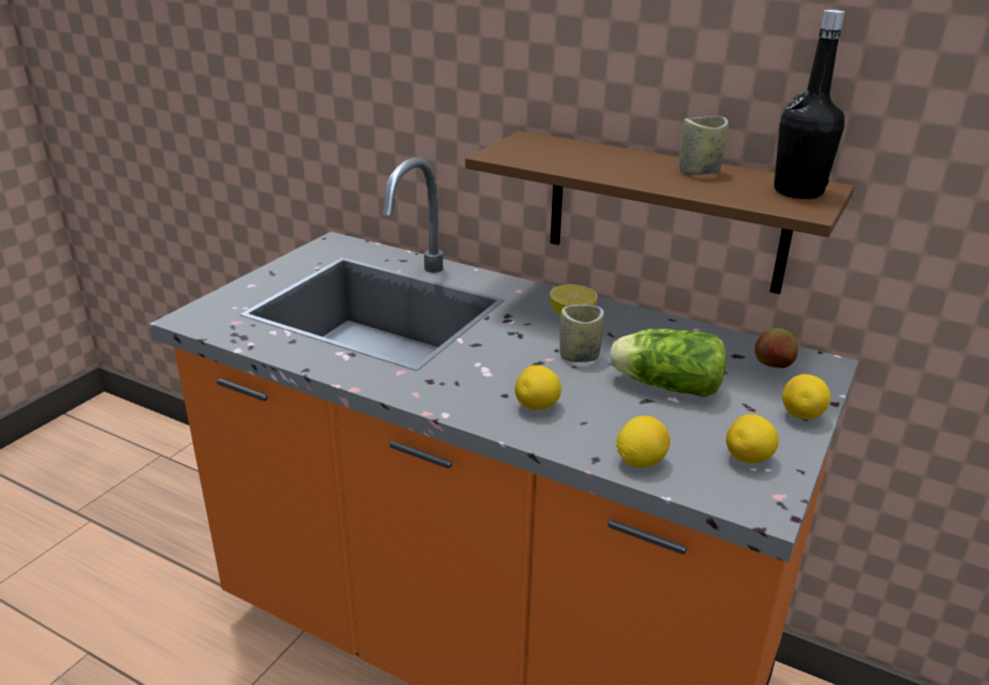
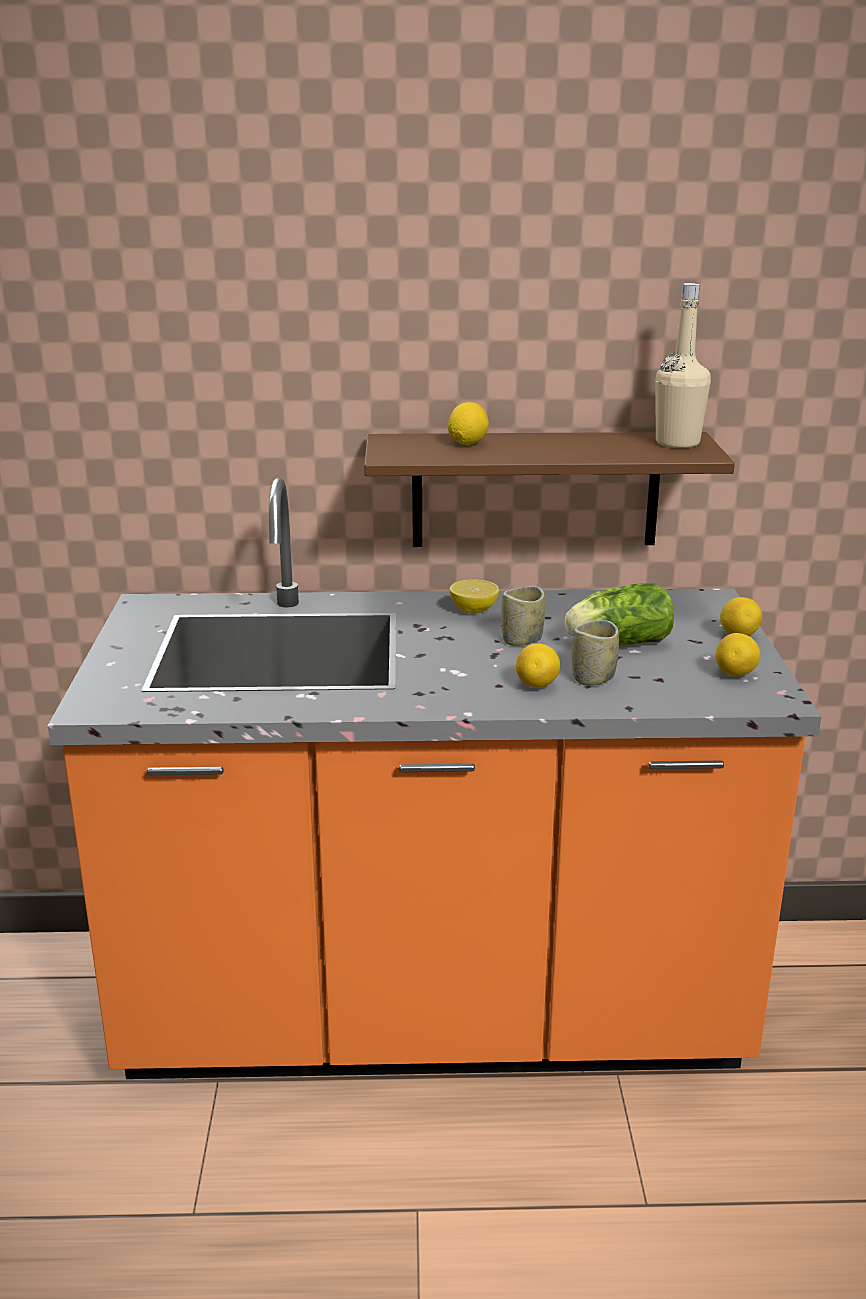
camera: 30 degrees left, 5 degrees down
lemon [616,416,670,468] -> lemon moved to [448,402,489,445]
cup [679,116,728,175] -> cup moved to [572,620,619,686]
apple [755,328,798,368] -> none
black bottle [774,10,845,199] -> beige bottle [655,283,711,448]

